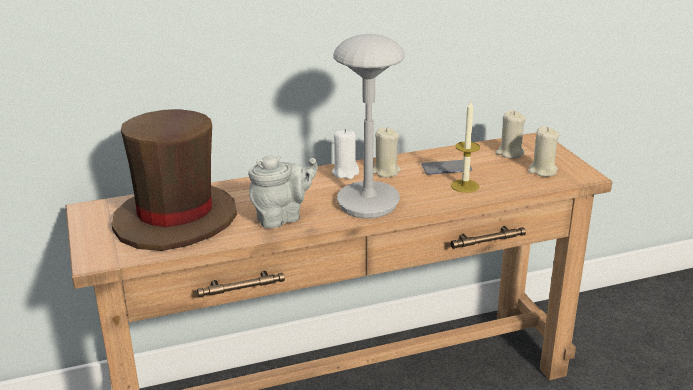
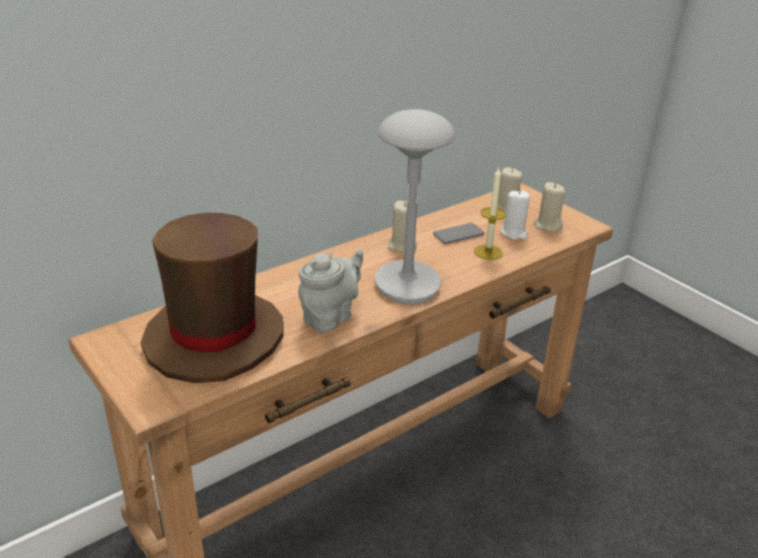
camera: 20 degrees left, 5 degrees up
white candle [332,129,359,179] -> white candle moved to [501,190,530,240]

